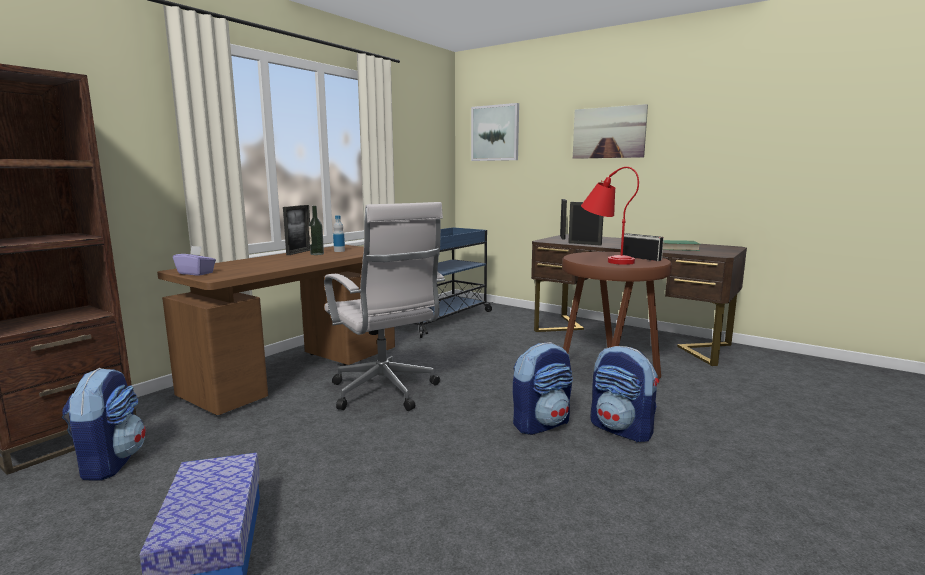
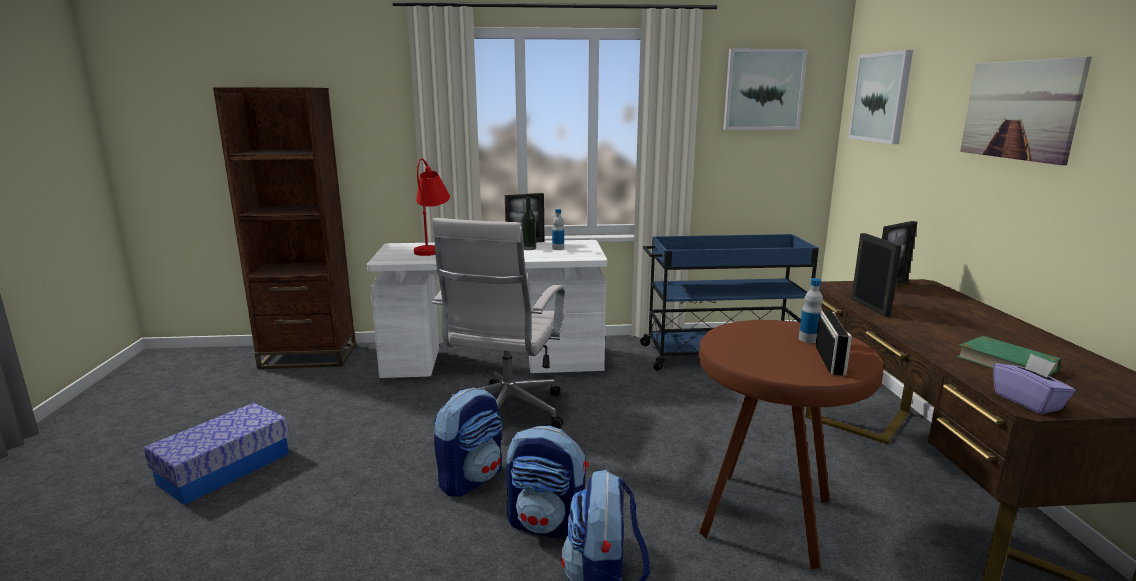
camera: 50 degrees right, 5 degrees up
backpack [62,368,146,480] -> backpack moved to [433,387,502,497]
brown desk [157,245,395,415] -> white desk [367,240,607,378]
purple tissue box [173,246,216,276] -> purple tissue box moved to [993,354,1076,414]
red table lamp [581,167,639,265] -> red table lamp moved to [414,158,450,256]
none -> picture [723,49,808,130]
none -> bottle [799,278,823,343]

